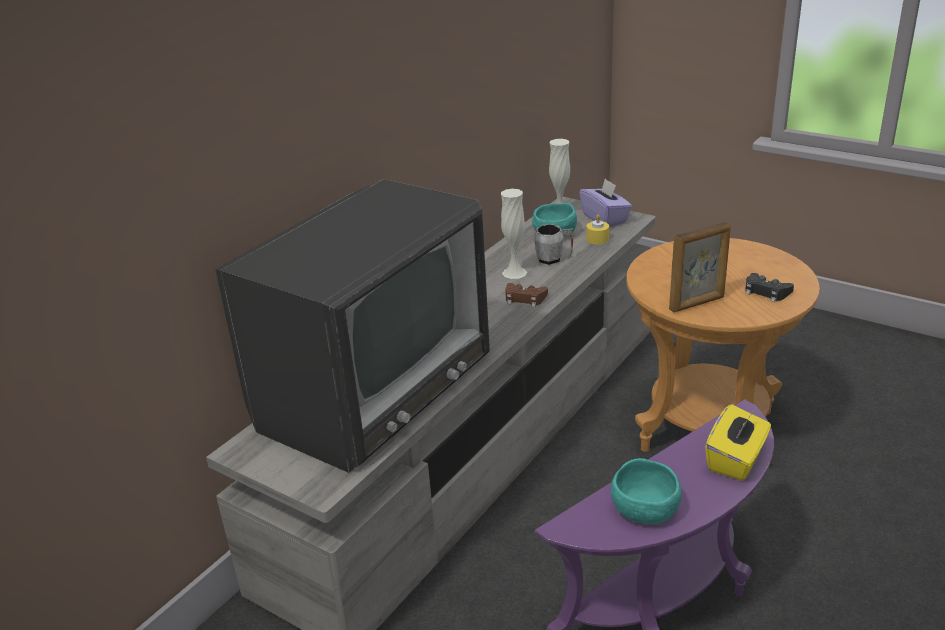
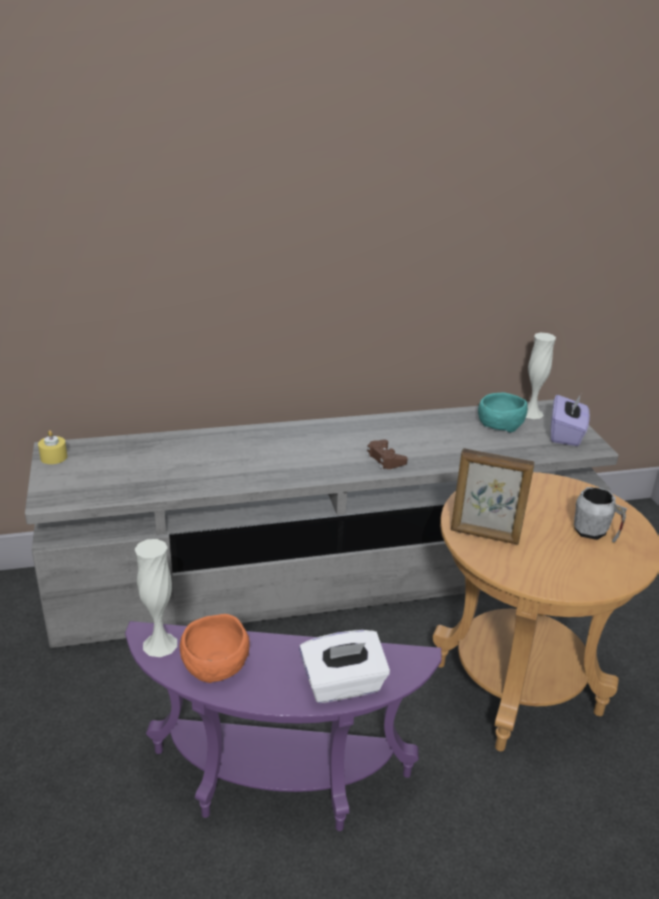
camera: 40 degrees right, 0 degrees up
television [215,179,490,473] -> none
white vase [501,189,527,279] -> white vase moved to [135,539,177,657]
grey mug [534,224,574,265] -> grey mug moved to [574,487,627,543]
yellow candle [586,215,609,244] -> yellow candle moved to [38,430,67,464]
turquoise bowl [611,458,682,524] -> orange bowl [180,614,250,683]
yellow tissue box [705,404,771,481] -> white tissue box [299,630,390,703]
black game controller [745,273,794,302] -> none

